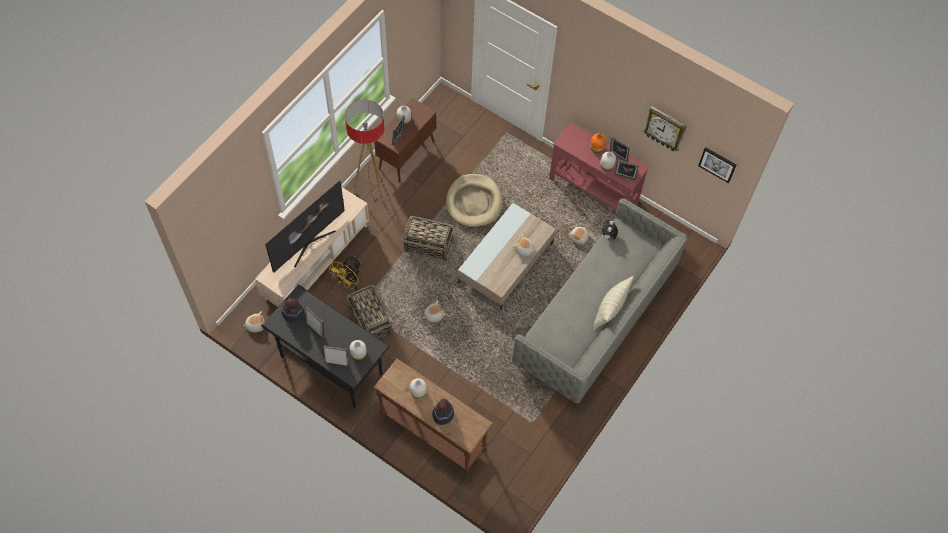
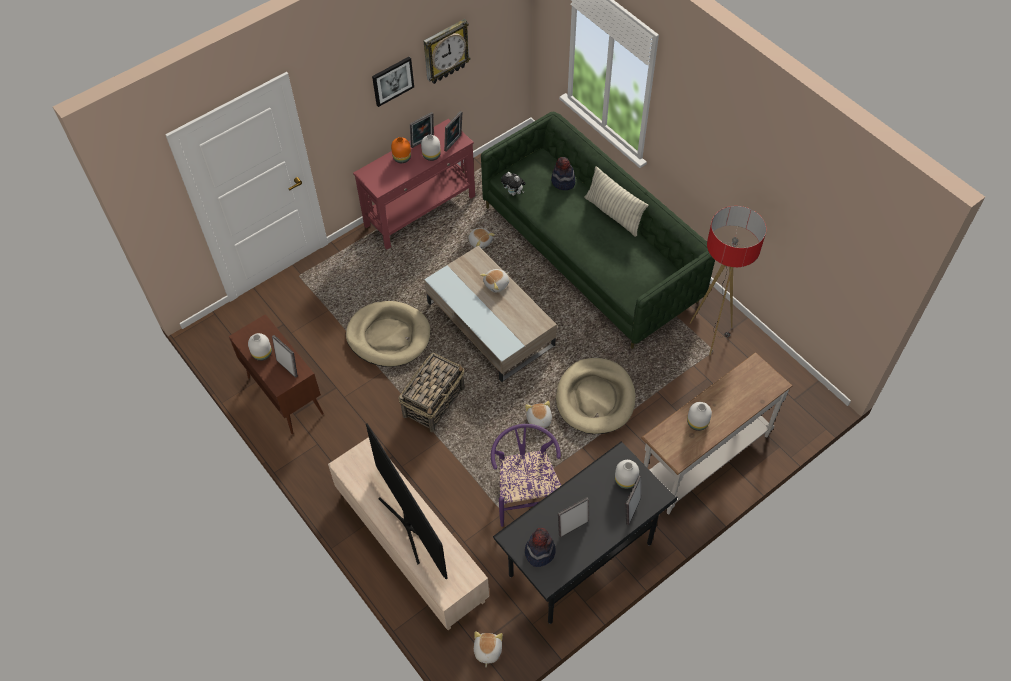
camera: 70 degrees left, 5 degrees down
yellow fan [328,256,362,290] -> none
floor lamp [345,100,384,201] -> floor lamp moved to [690,206,766,355]
basket [346,285,393,338] -> purple chair [491,424,562,527]
brown console table [374,359,493,475] -> white console table [641,352,792,514]
hat [432,399,454,425] -> hat moved to [551,157,575,190]
grey sofa [512,198,688,404] -> green sofa [481,112,715,349]
picture [698,147,736,183] -> picture moved to [372,57,414,107]
none -> beige dog bed [556,358,636,434]

